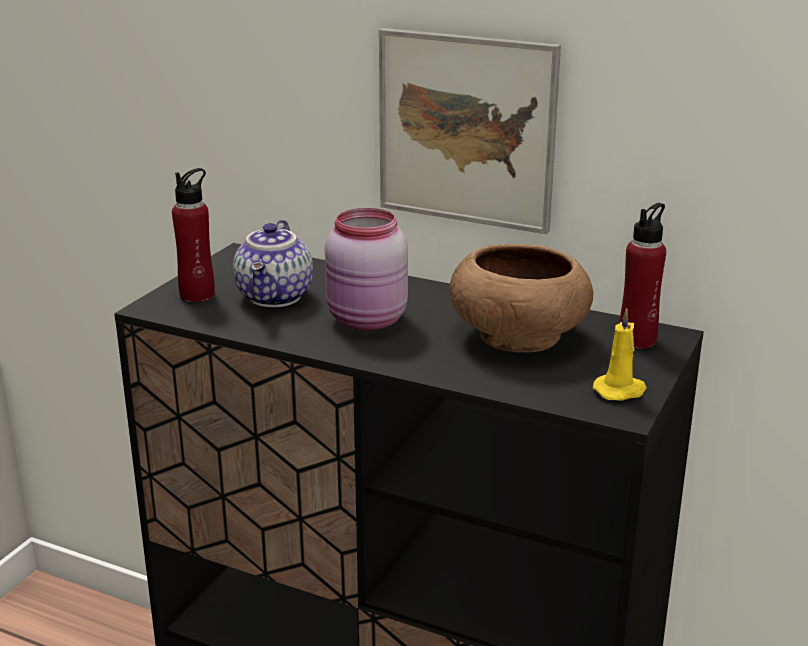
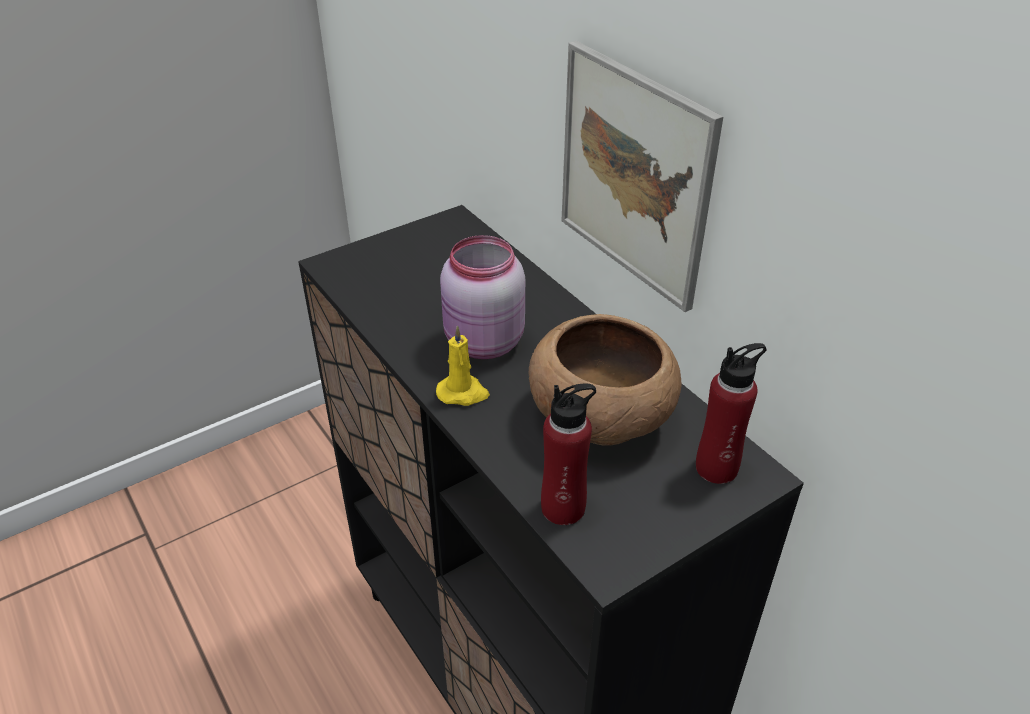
camera: 30 degrees right, 15 degrees up
red bottle [172,168,215,302] -> red bottle moved to [541,384,596,525]
teapot [233,220,313,307] -> none
yellow candle [593,308,647,401] -> yellow candle moved to [436,325,490,406]

